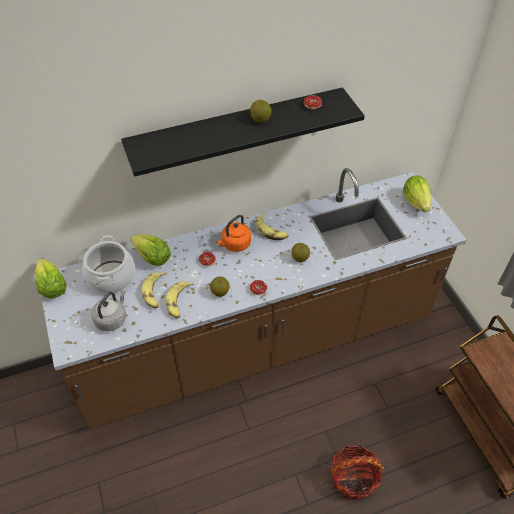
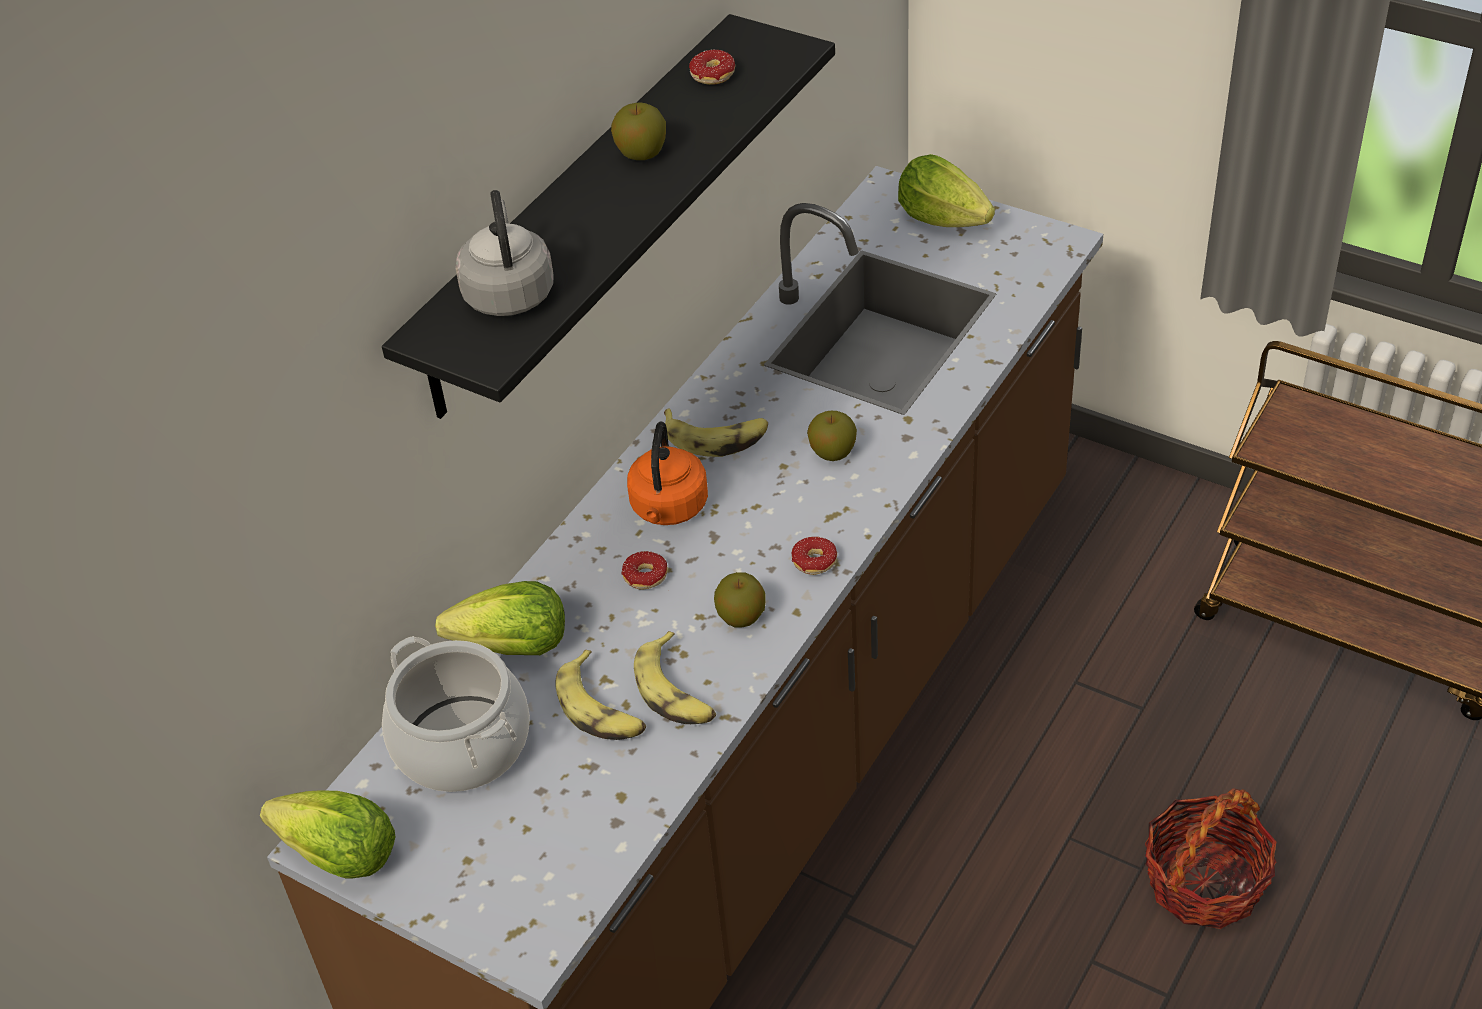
camera: 35 degrees left, 5 degrees down
grey kettle [92,290,126,331] -> grey kettle moved to [456,190,554,316]

